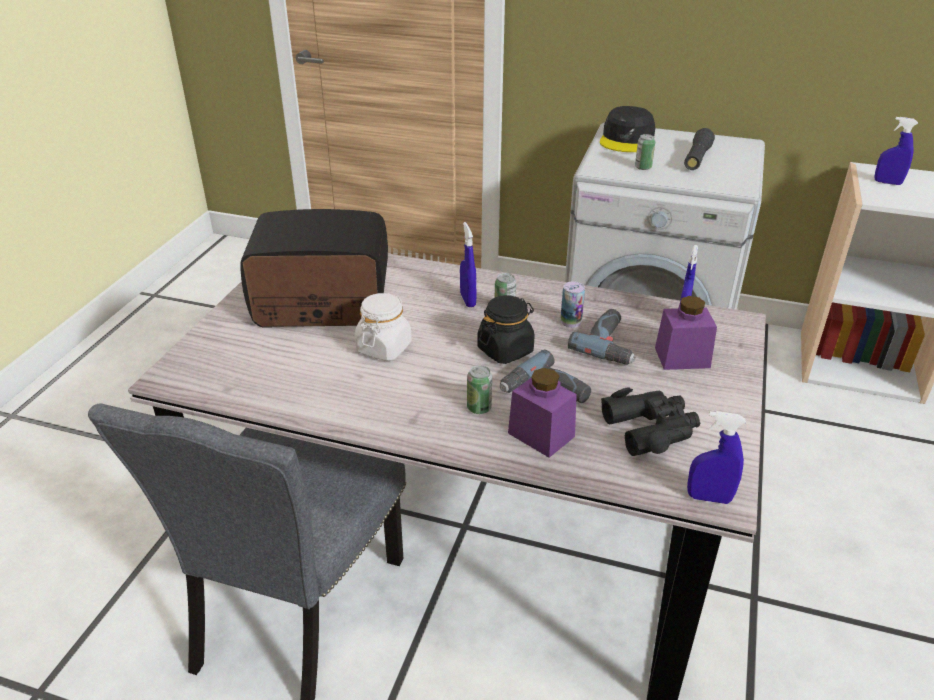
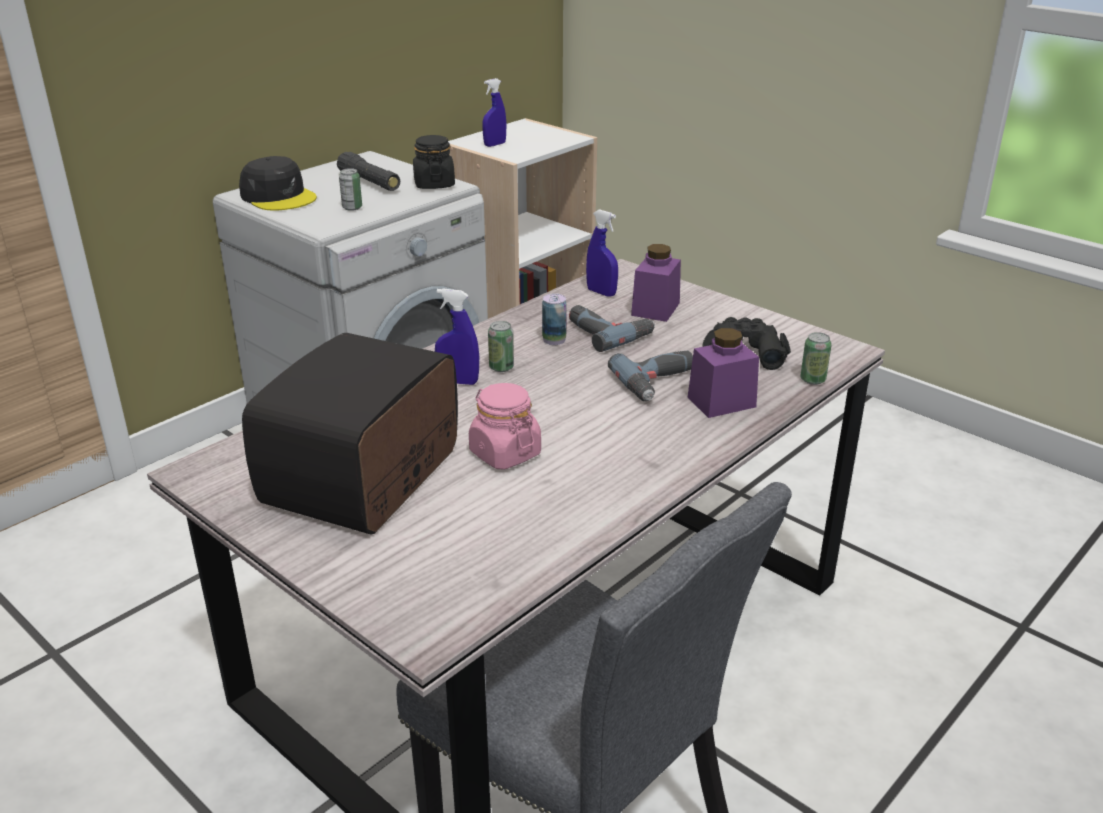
camera: 65 degrees left, 5 degrees down
white jar [355,293,412,361] -> pink jar [469,383,541,470]
can [467,365,492,414] -> can moved to [800,332,832,385]
black jar [477,295,535,364] -> black jar moved to [413,135,455,189]
blue spray bottle [687,411,746,504] -> none

